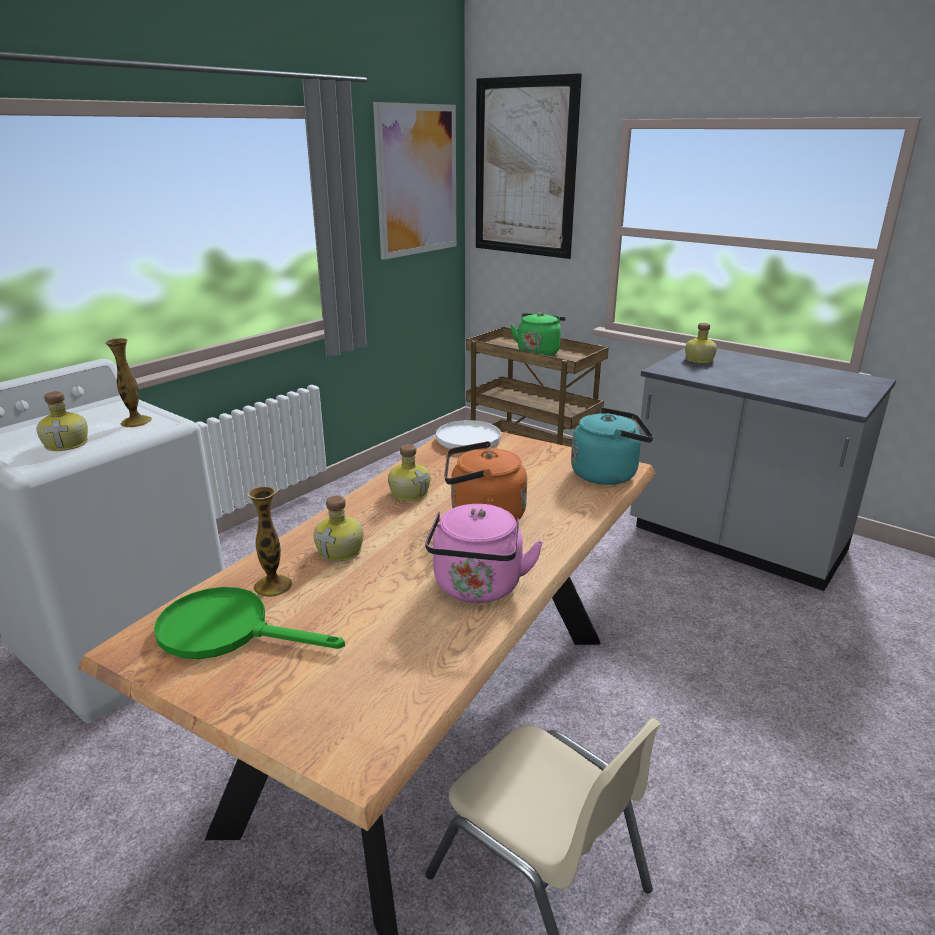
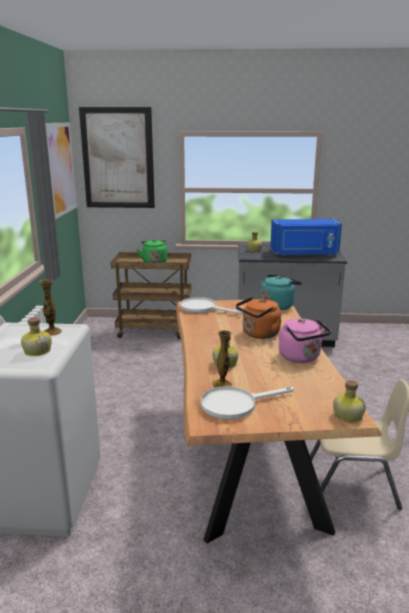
camera: 35 degrees left, 5 degrees down
green frying pan [154,587,345,659] -> white frying pan [200,386,294,420]
bottle [388,444,430,501] -> bottle moved to [333,380,366,423]
none -> blue microwave [270,219,342,256]

